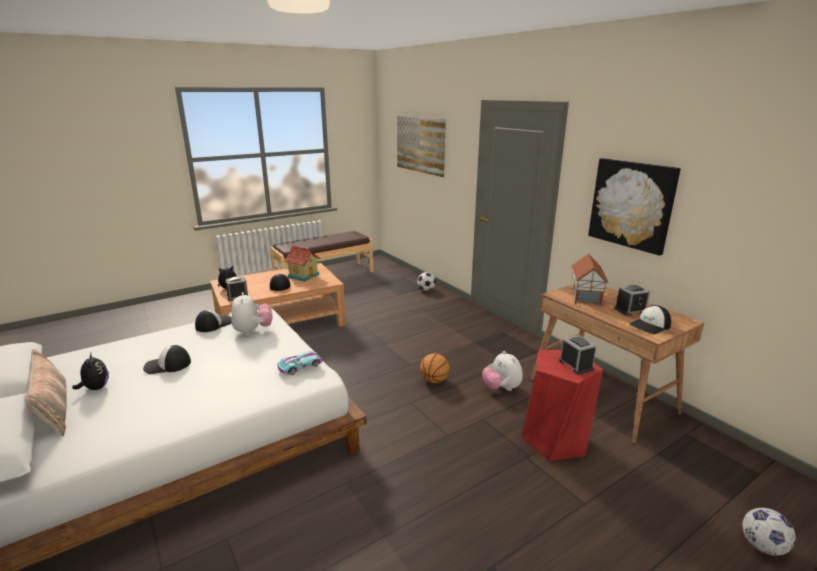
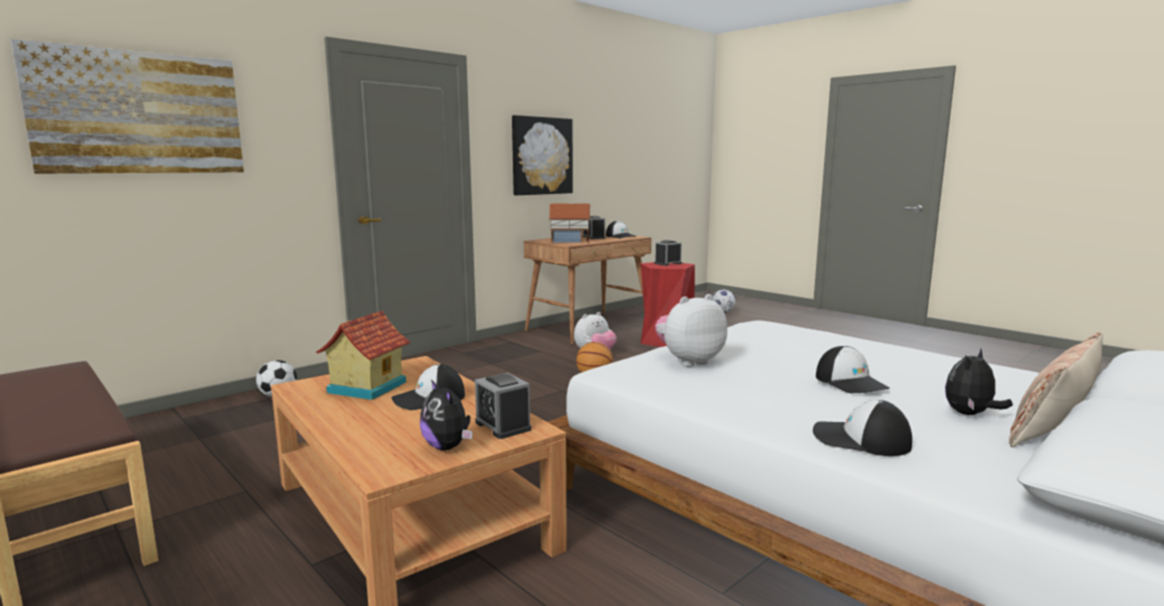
camera: 100 degrees left, 10 degrees down
cap [195,310,232,332] -> cap moved to [813,400,912,456]
toy car [277,351,323,375] -> none

